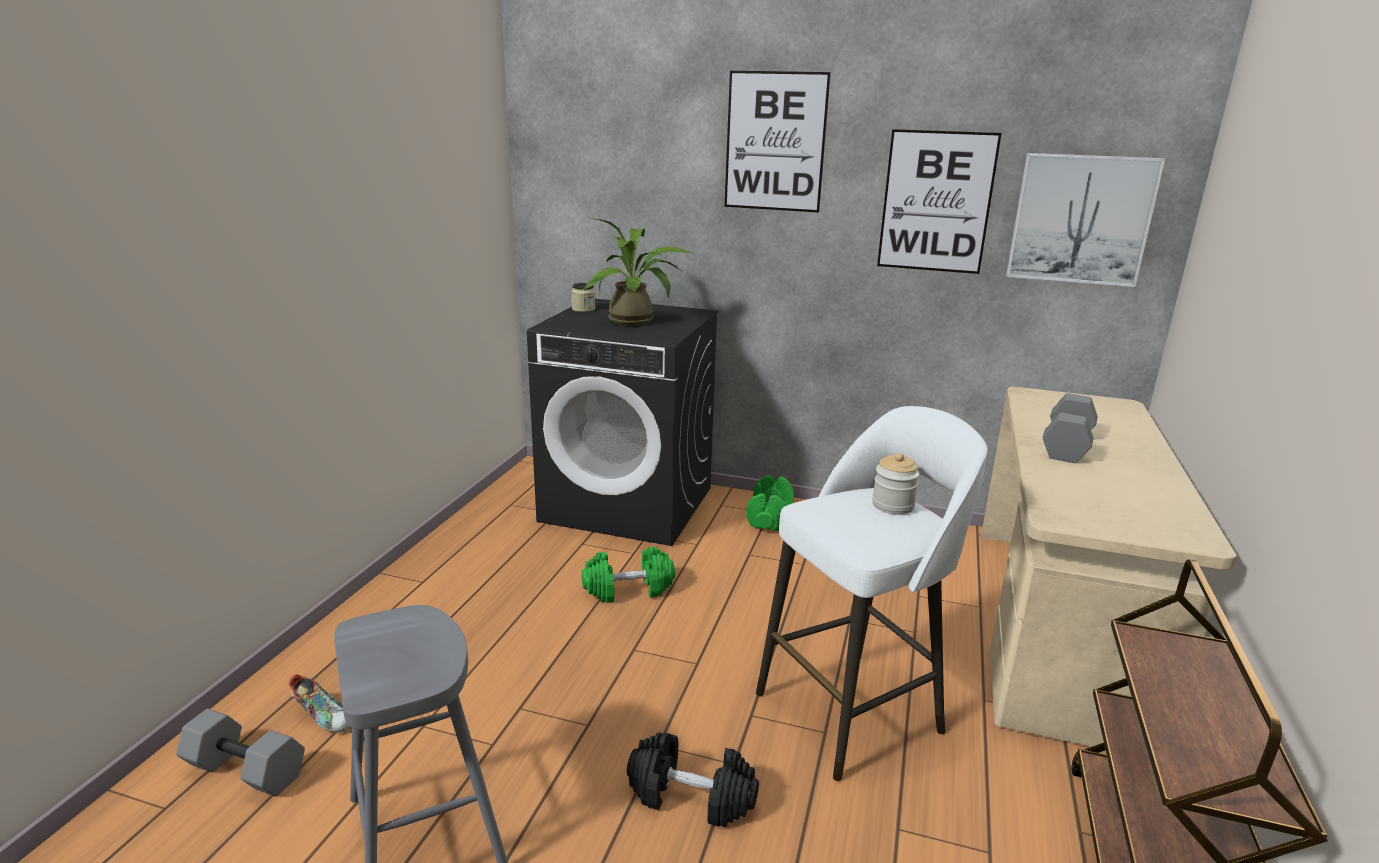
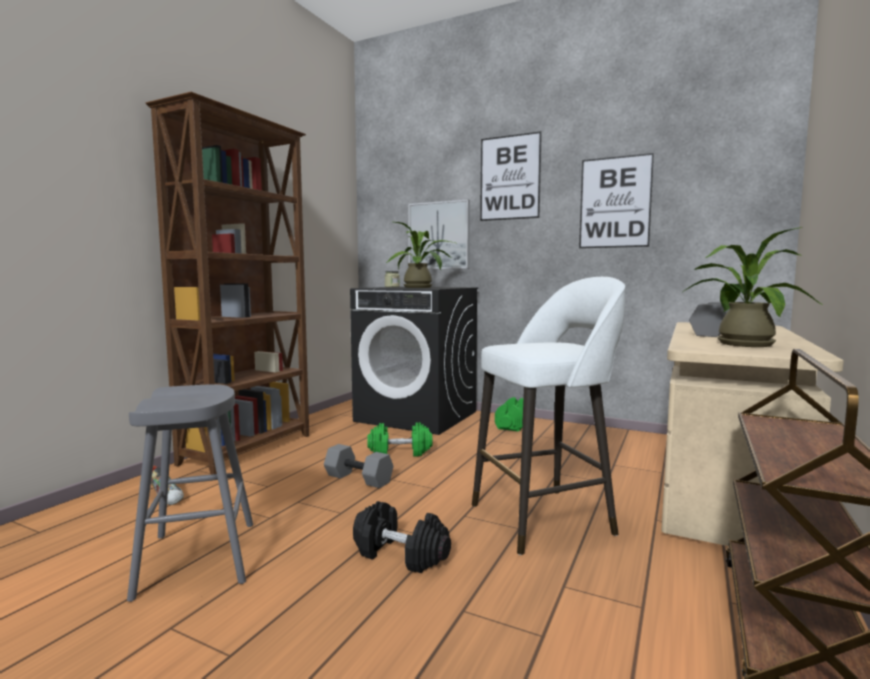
camera: 10 degrees right, 15 degrees down
grey dumbbell [177,709,305,797] -> grey dumbbell moved to [324,444,394,488]
jar [872,453,920,514] -> none
picture [1006,153,1165,287] -> picture moved to [408,199,470,269]
none -> brown bookcase [146,92,309,475]
none -> potted plant [683,227,821,347]

